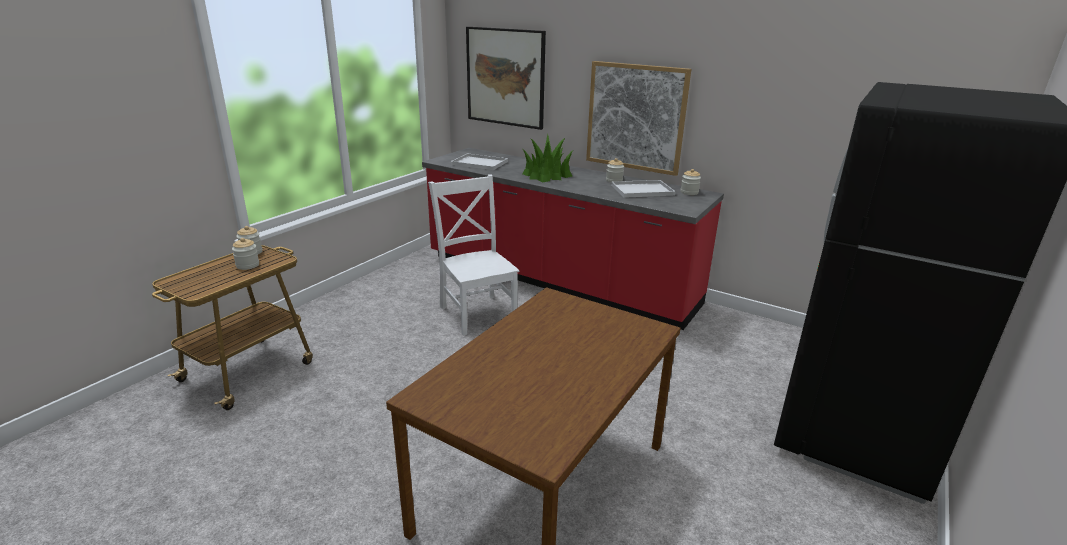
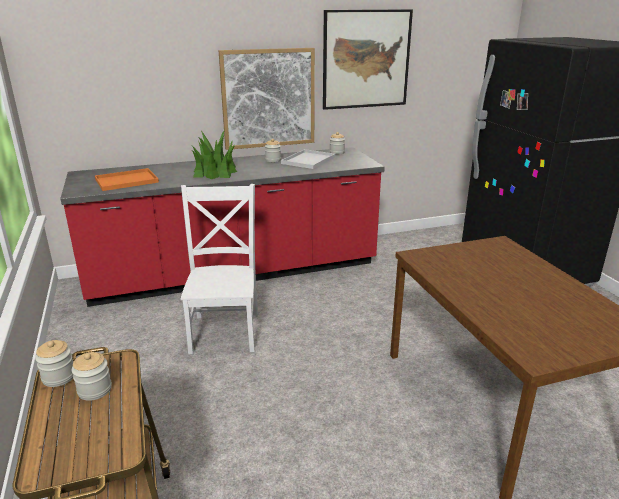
camera: 50 degrees left, 0 degrees up
white chair [428,174,520,336] -> white chair turned 75 degrees clockwise [181,184,258,354]
white tray [451,153,508,170] -> orange tray [95,168,159,191]
picture [466,27,546,130] -> picture moved to [323,9,413,110]

